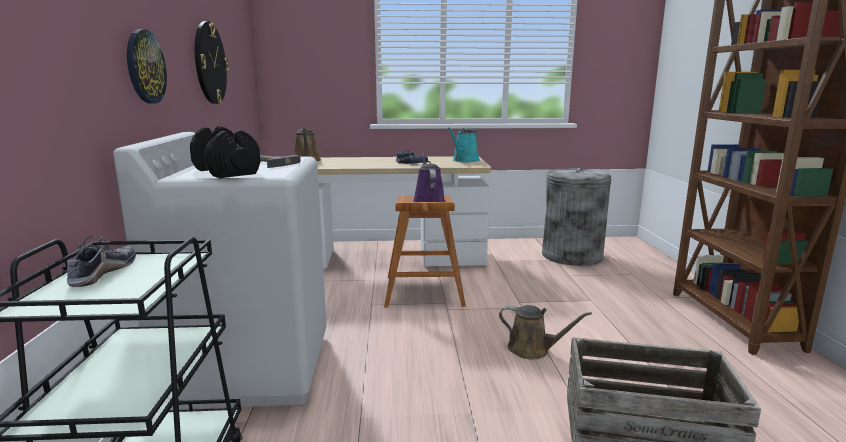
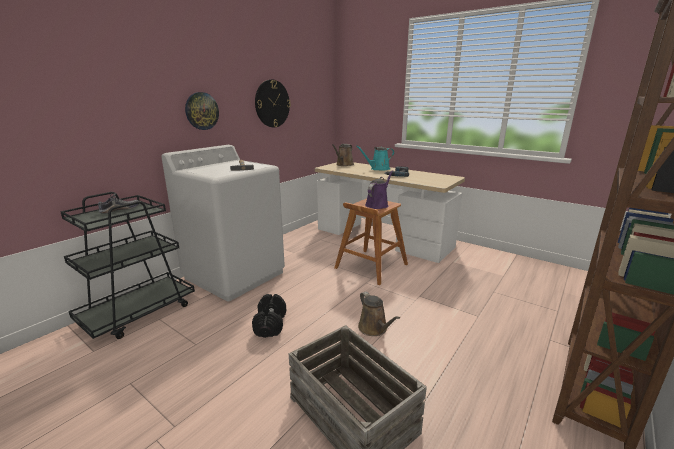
camera: 40 degrees right, 5 degrees up
black dumbbell [190,126,261,178] -> black dumbbell moved to [252,294,286,338]
turquoise watering can [448,128,480,162] -> turquoise watering can moved to [356,146,394,170]
grey trash can [542,167,612,266] -> none

